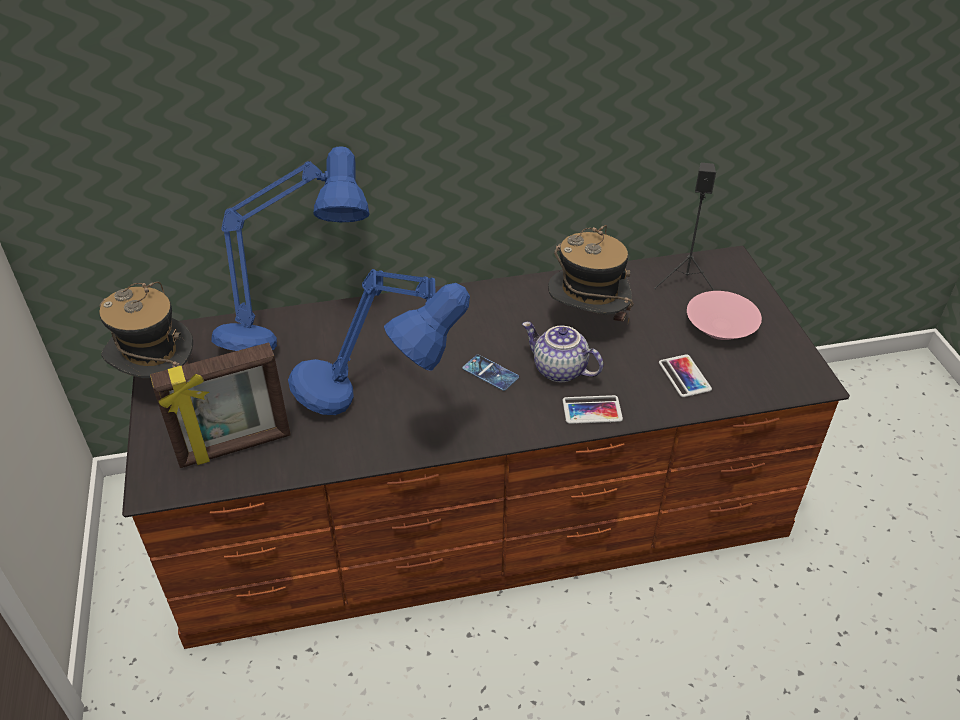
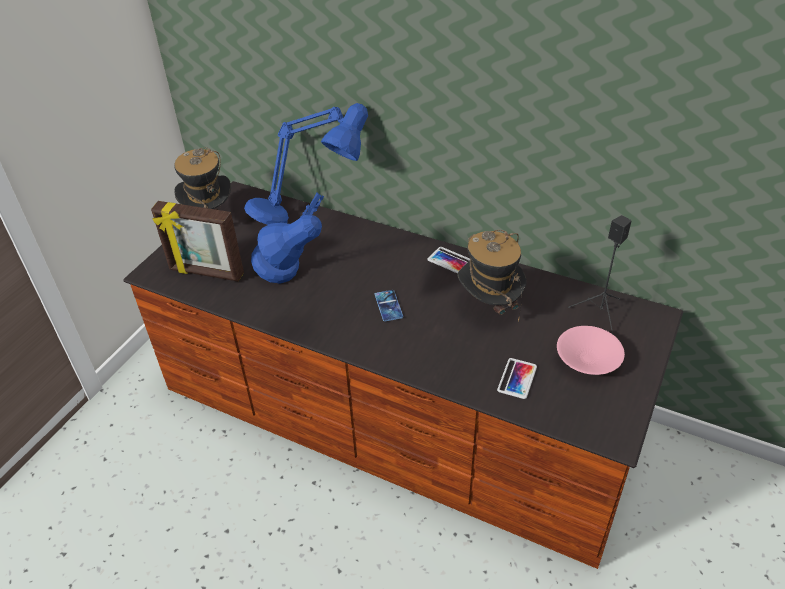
camera: 40 degrees right, 0 degrees up
teapot [522,322,603,382] -> none
phone [563,395,623,424] -> phone moved to [427,247,470,273]

